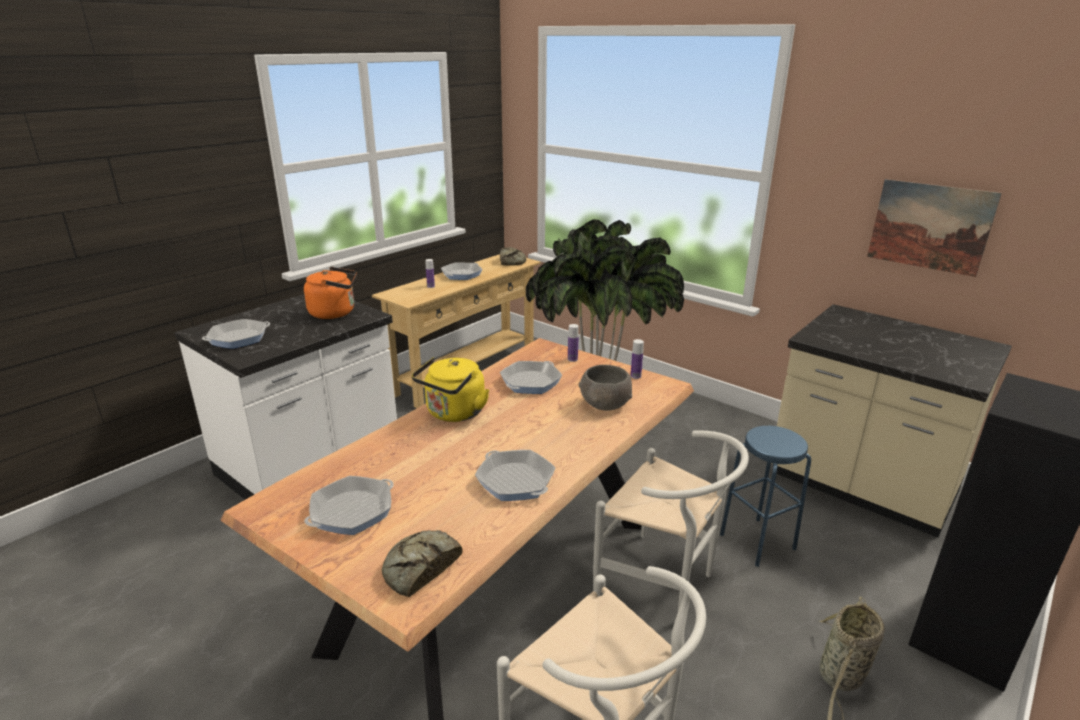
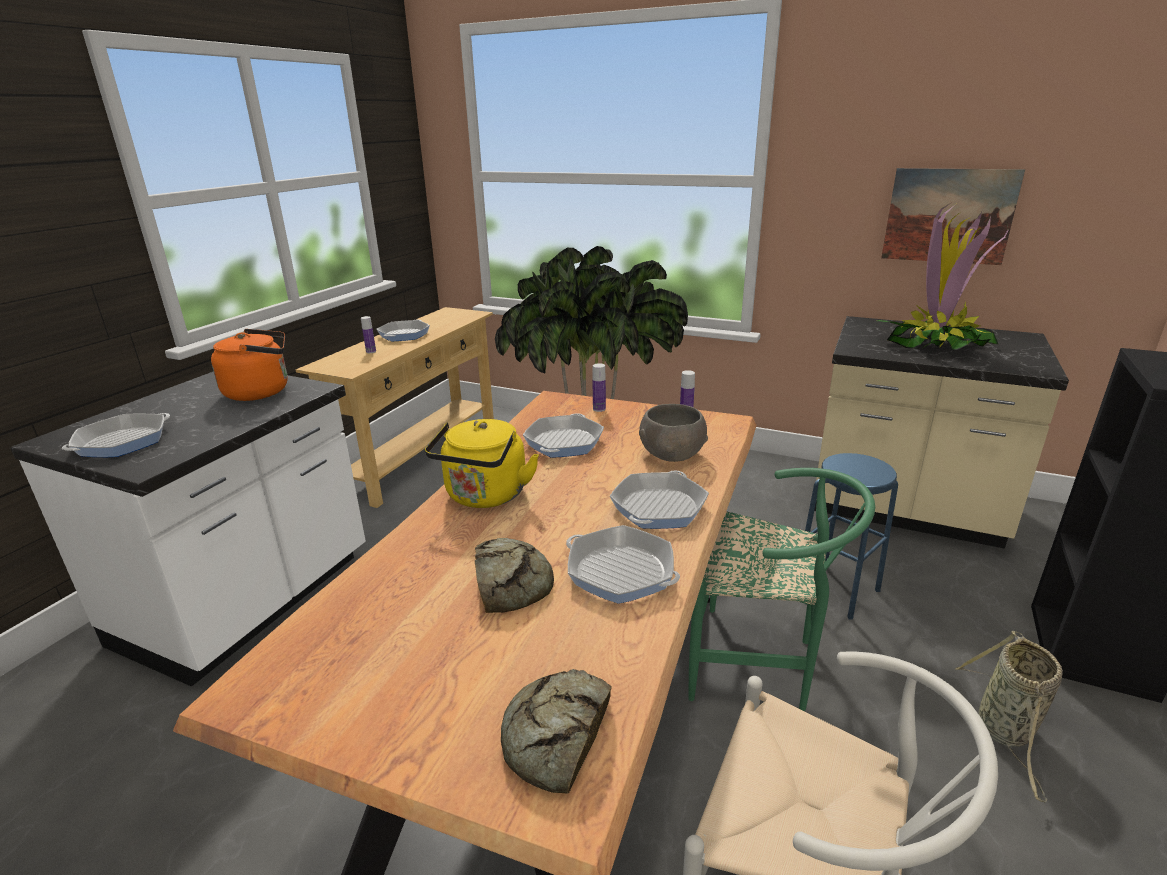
camera: 15 degrees left, 0 degrees up
frying pan [304,476,393,535] -> frying pan moved to [610,471,709,529]
bread [500,247,526,266] -> bread moved to [475,538,554,613]
white chair [593,430,749,611] -> green chair [688,468,875,711]
none -> potted plant [877,202,1009,351]

